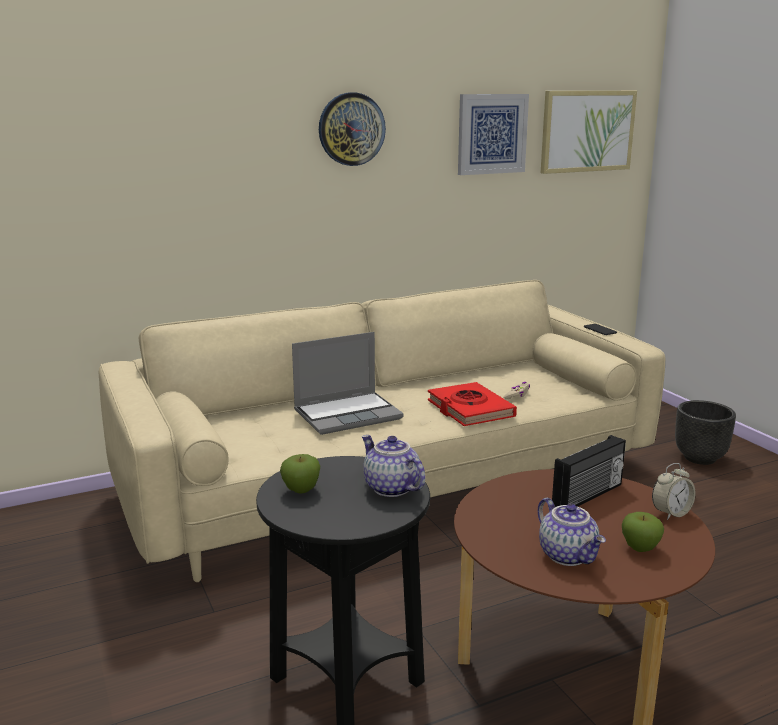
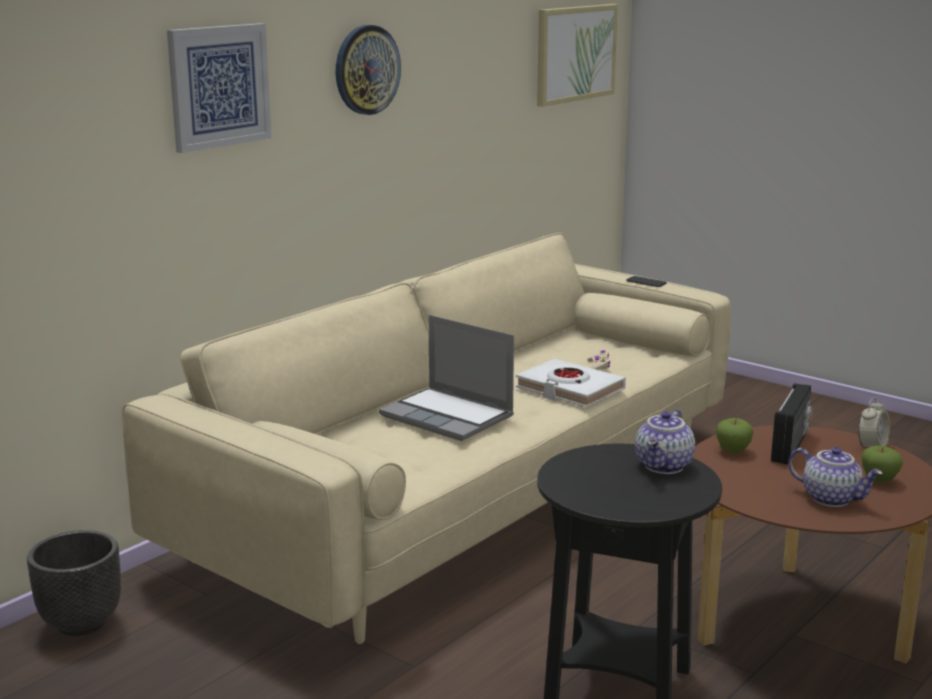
camera: 25 degrees left, 0 degrees up
apple [280,454,320,493] -> apple moved to [716,418,753,454]
laptop [292,332,404,435] -> laptop turned 90 degrees clockwise [379,315,514,441]
teapot [361,435,425,497] -> teapot turned 90 degrees counterclockwise [635,409,695,474]
red book [428,382,517,426] -> white book [516,359,626,407]
picture [458,94,529,175] -> picture moved to [167,23,272,153]
black planter [675,400,736,465] -> black planter moved to [27,530,121,636]

